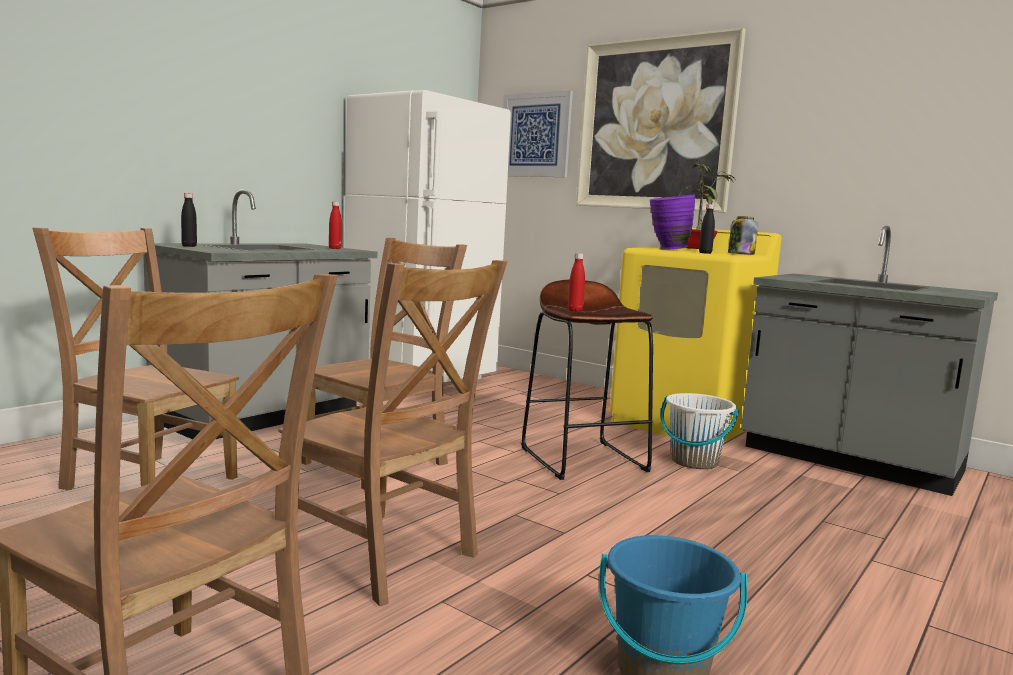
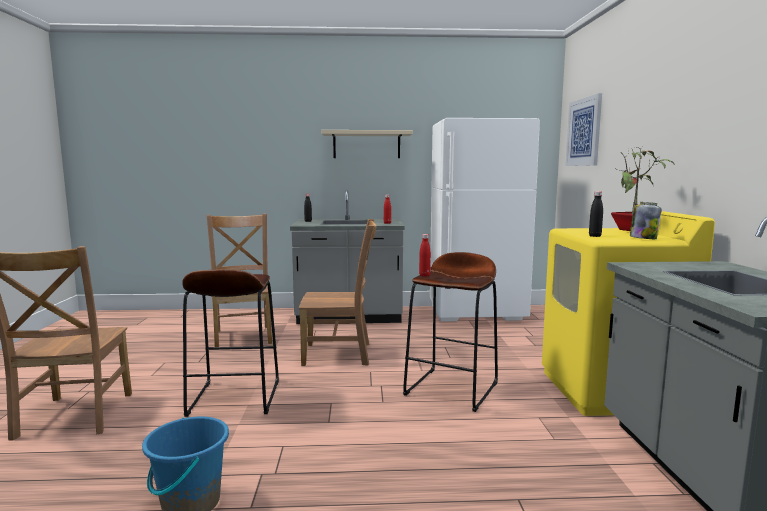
camera: 50 degrees right, 0 degrees up
brown chair [279,260,508,606] -> brown stool [182,269,279,417]
picture [576,28,746,212] -> none
purple vase [650,194,695,250] -> none
white bucket [660,393,739,469] -> none
none -> beige shelf [321,130,413,158]

